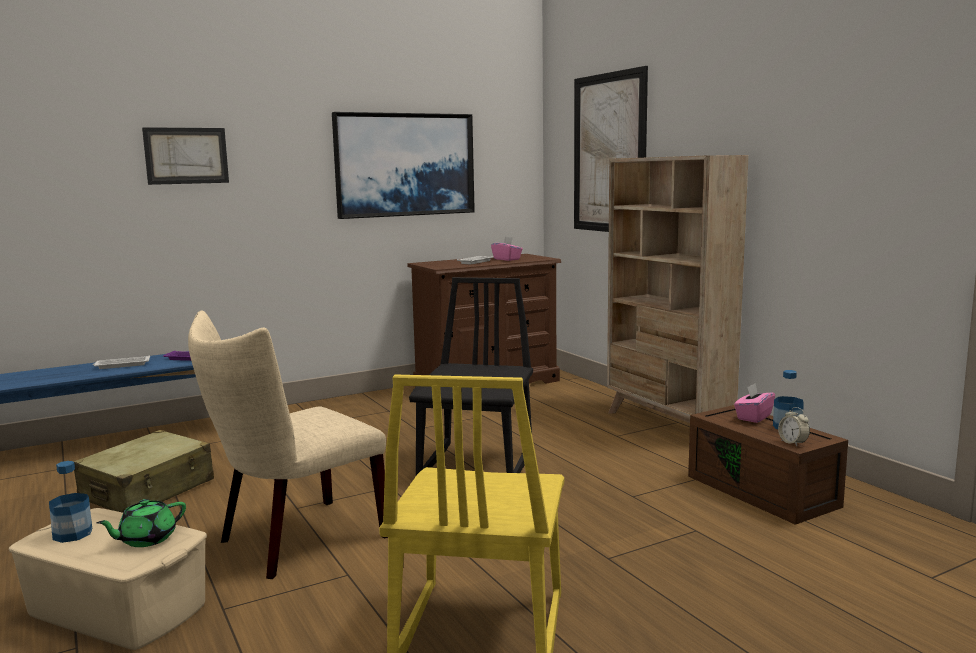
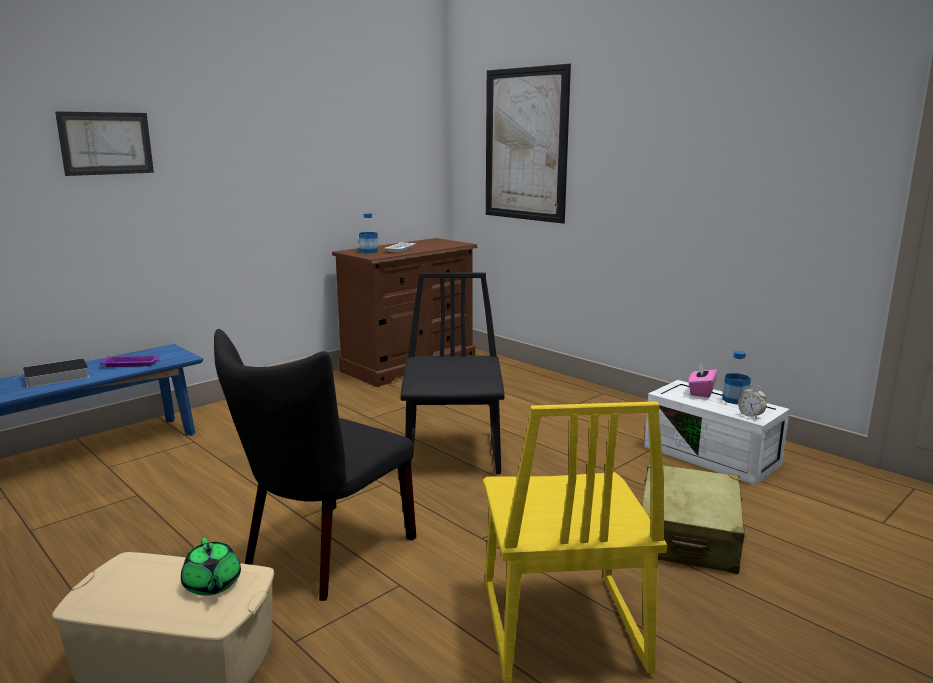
camera: 15 degrees left, 5 degrees up
bottle [49,461,92,543] -> bottle moved to [359,213,378,253]
beige suitcase [73,430,214,513] -> beige suitcase moved to [642,463,746,574]
white tray [93,356,150,369] -> book [14,358,89,388]
green teapot [96,499,186,547] -> green teapot turned 60 degrees counterclockwise [181,538,241,596]
beige chair [188,310,388,579] -> black chair [214,329,416,601]
picture [332,112,475,219] -> none
pink tissue box [491,237,523,261] -> none
beige bookcase [607,155,749,439] -> none
brown storage box [688,405,848,525] -> white storage box [644,380,790,485]

